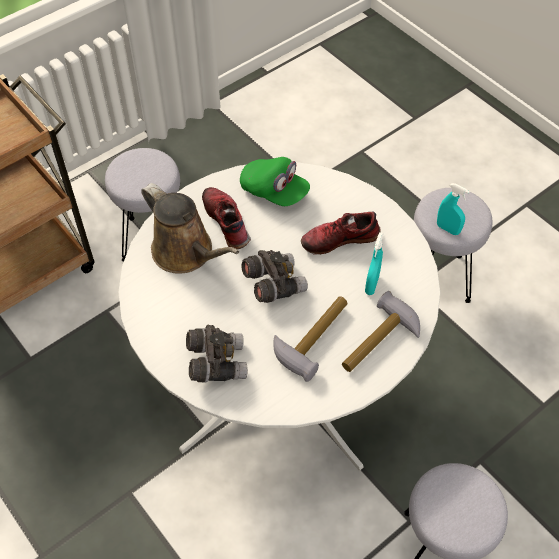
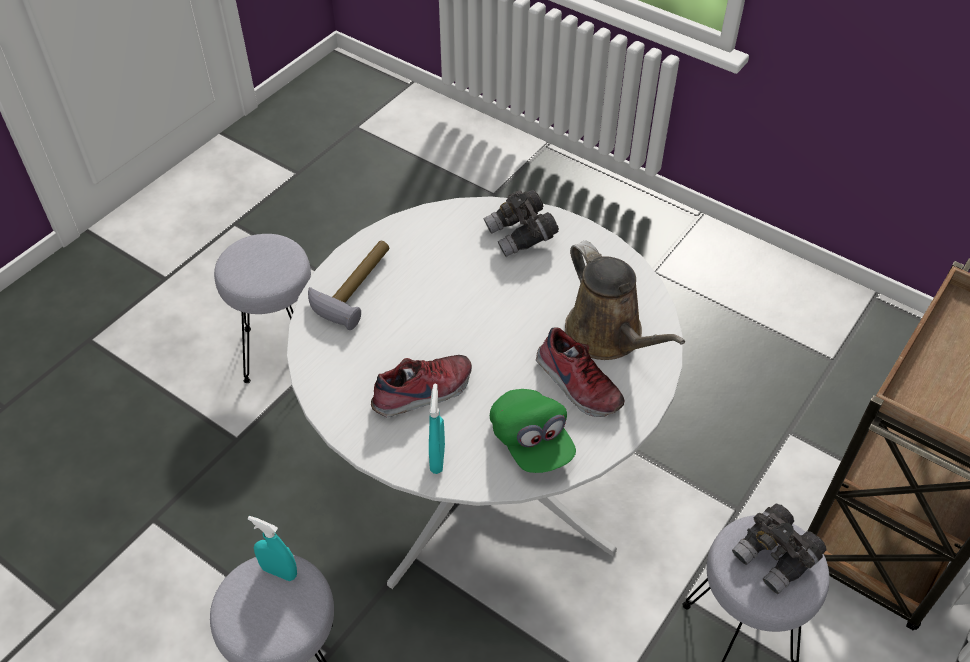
camera: 165 degrees right, 5 degrees down
brown watering can [141,183,239,274] -> brown watering can turned 150 degrees counterclockwise [565,241,685,360]
green cap [240,157,310,206] -> green cap turned 135 degrees counterclockwise [490,389,576,473]
grey binoculars [241,250,308,303] -> grey binoculars moved to [732,504,827,594]
hammer [273,296,348,382] -> none
turquoise spray bottle [365,232,384,295] -> turquoise spray bottle moved to [429,384,445,474]

